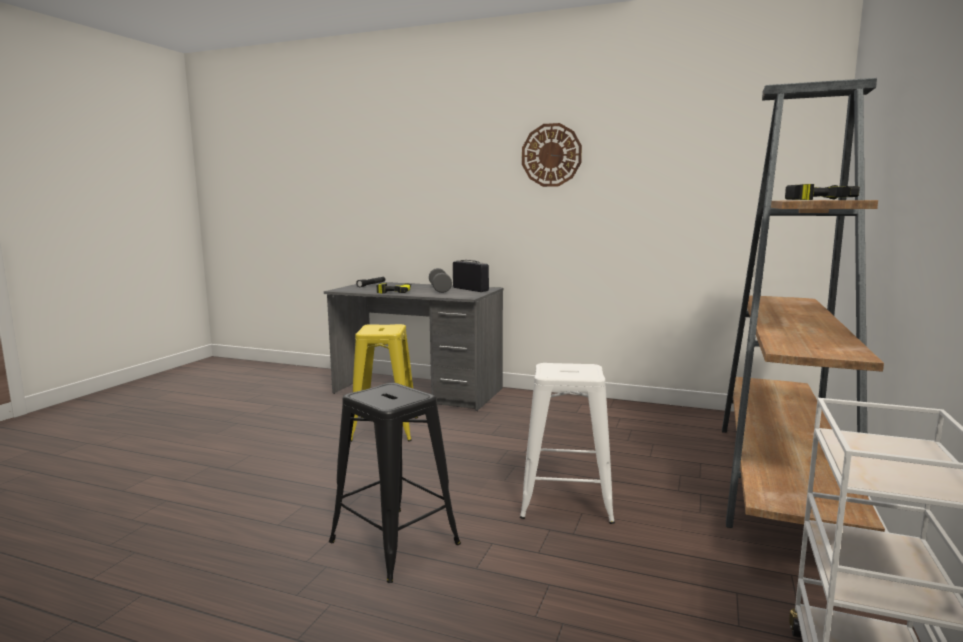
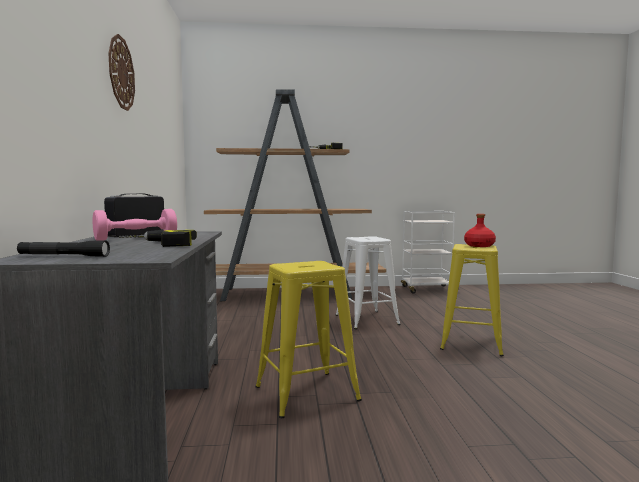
camera: 115 degrees left, 5 degrees down
black stool [329,383,461,583] -> yellow stool [440,244,504,356]
grey dumbbell [429,268,452,293] -> pink dumbbell [93,209,177,241]
none -> red bottle [464,214,496,247]

